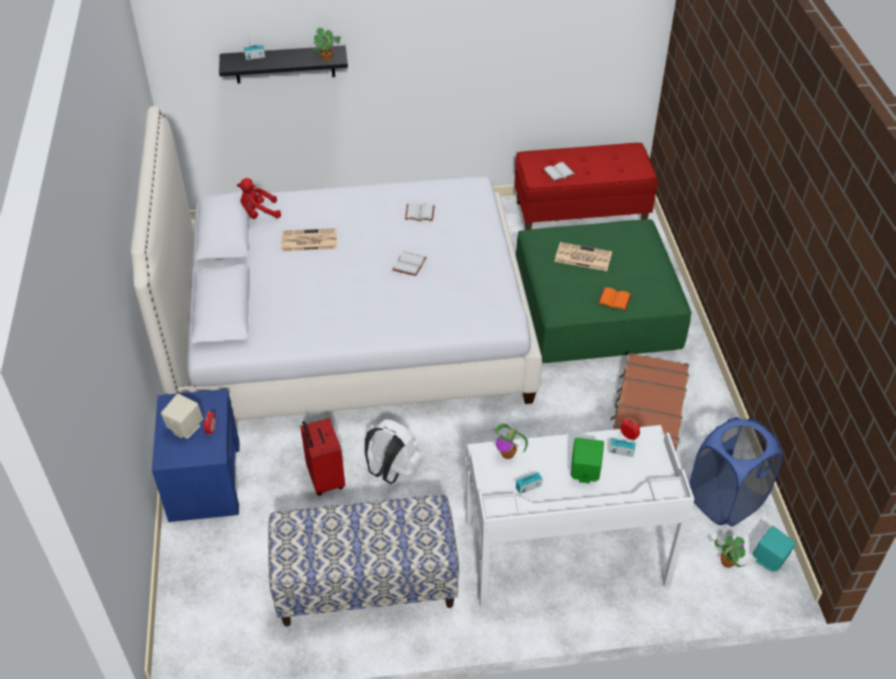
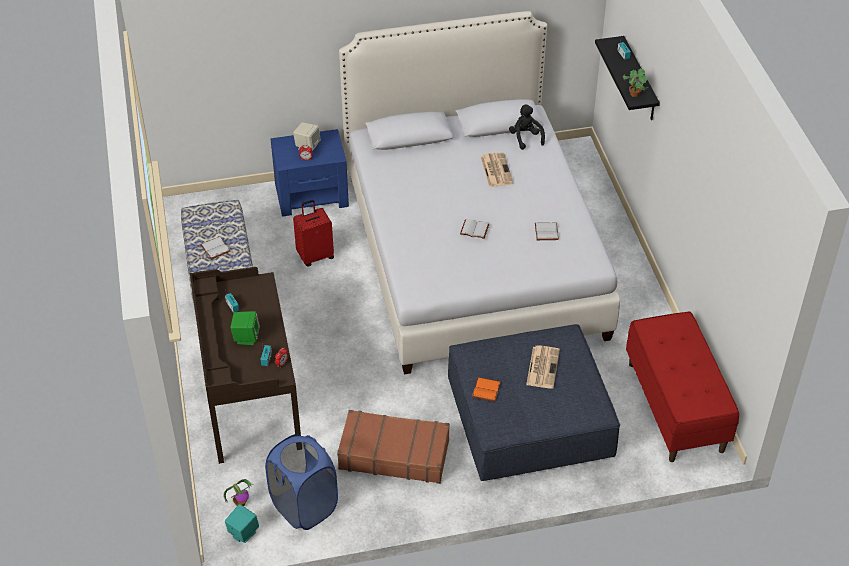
camera: 85 degrees right, 0 degrees up
red plush toy [237,178,281,219] -> black plush toy [509,105,545,150]
white backpack [365,419,422,484] -> none
white desk [466,425,694,608] -> brown desk [190,267,301,464]
potted plant [491,423,528,459] -> none
green ottoman [516,219,692,363] -> blue ottoman [448,324,620,481]
white book [543,162,576,182] -> white book moved to [200,236,230,259]

